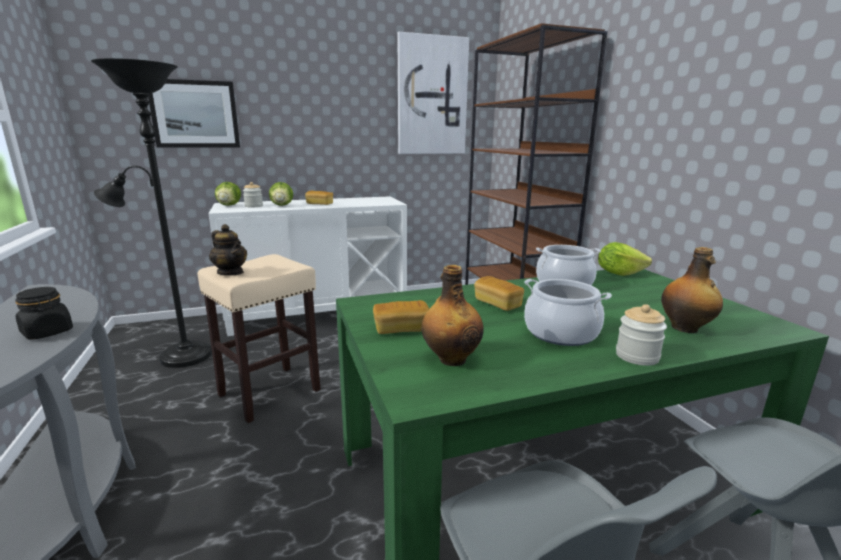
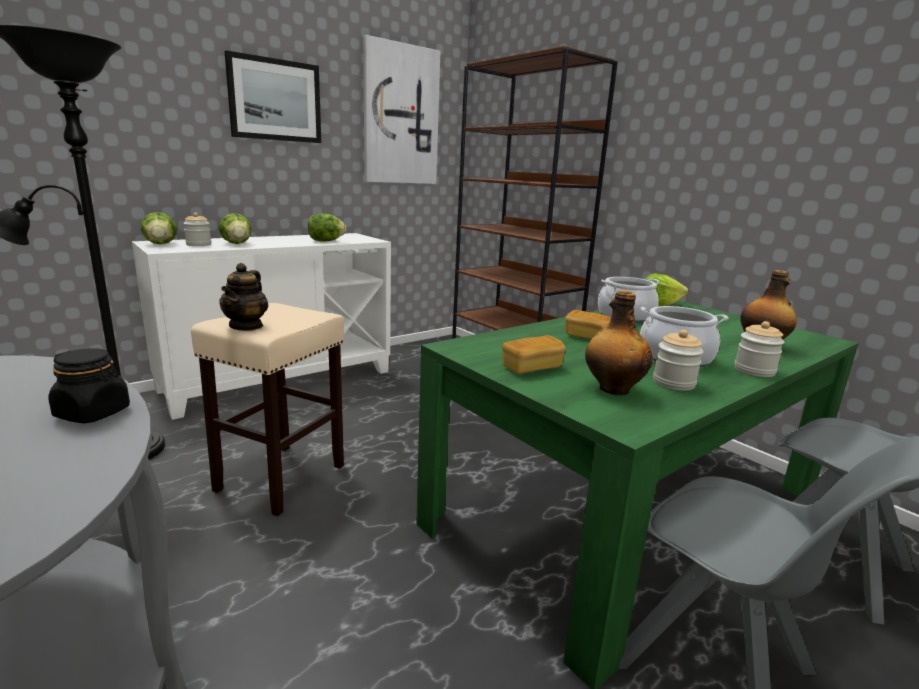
camera: 20 degrees left, 0 degrees up
picture [148,79,240,148] -> picture moved to [225,50,321,143]
teapot [209,224,247,276] -> teapot turned 75 degrees clockwise [219,263,268,331]
bread [305,191,333,205] -> none
none -> lettuce [308,213,347,242]
none -> jar [653,330,703,391]

